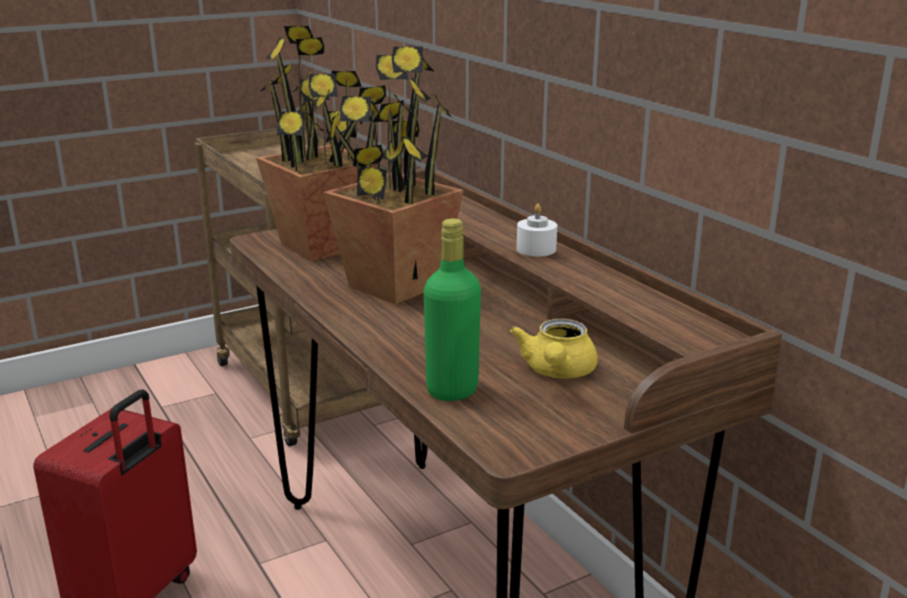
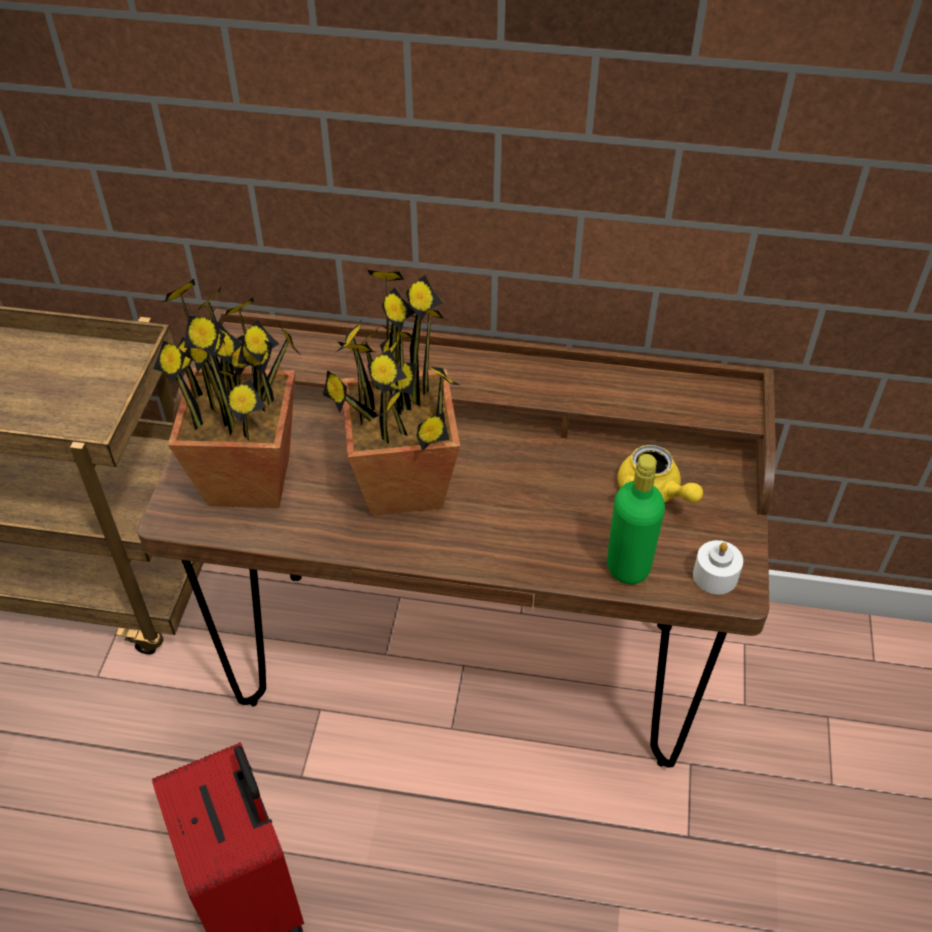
camera: 50 degrees left, 25 degrees up
white candle [517,204,557,256] -> white candle moved to [693,540,743,594]

